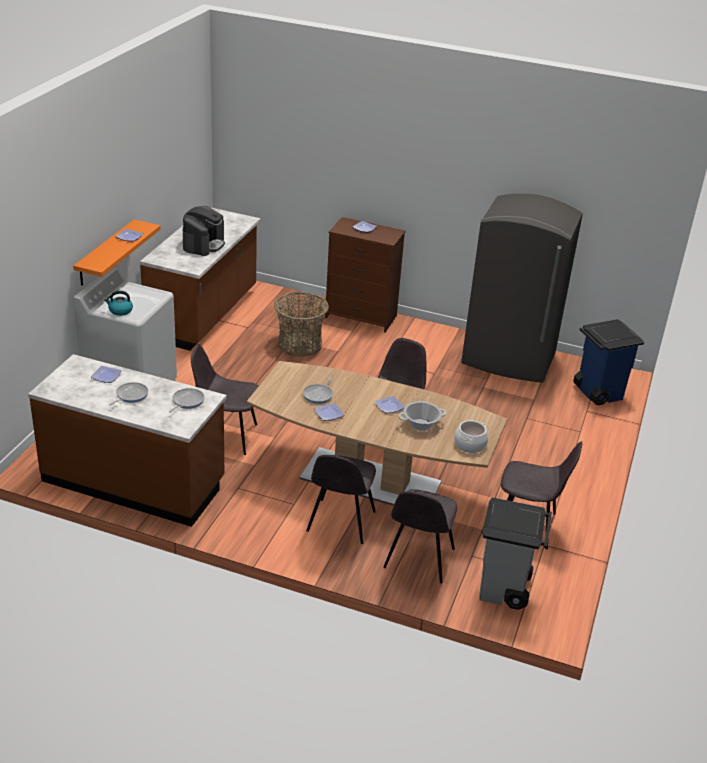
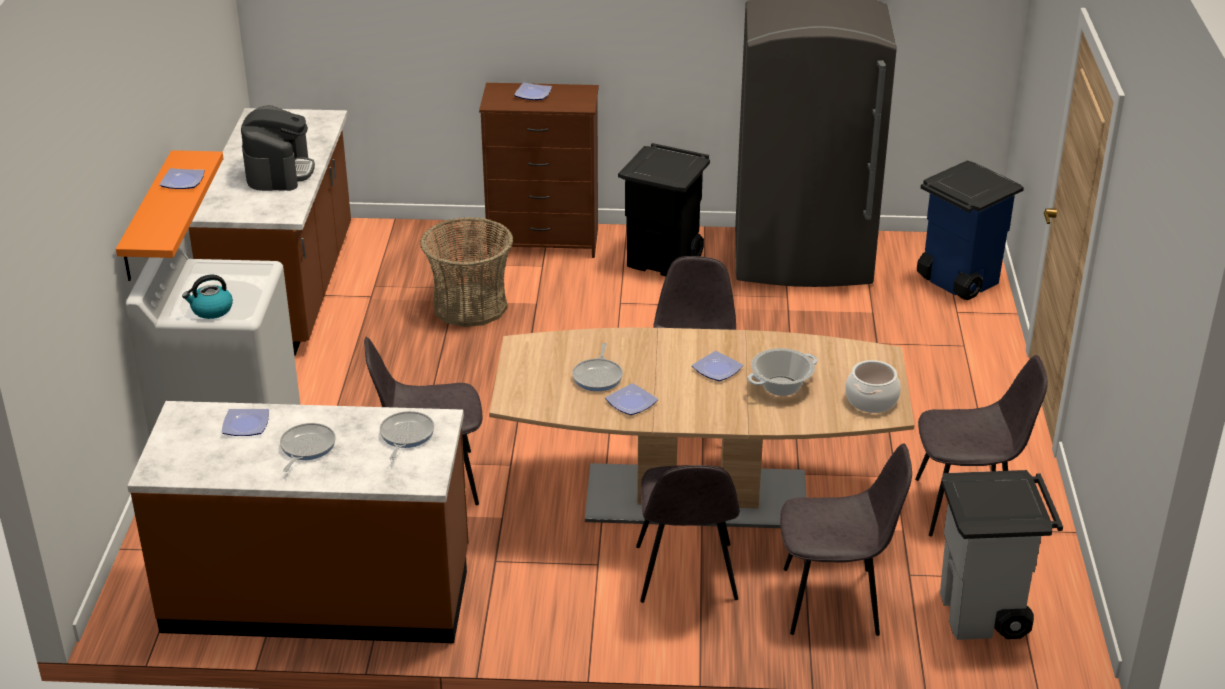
camera: 15 degrees left, 0 degrees up
grey chair [384,489,458,583] -> grey chair turned 90 degrees counterclockwise [780,443,912,636]
none -> black trash can [618,143,710,276]

